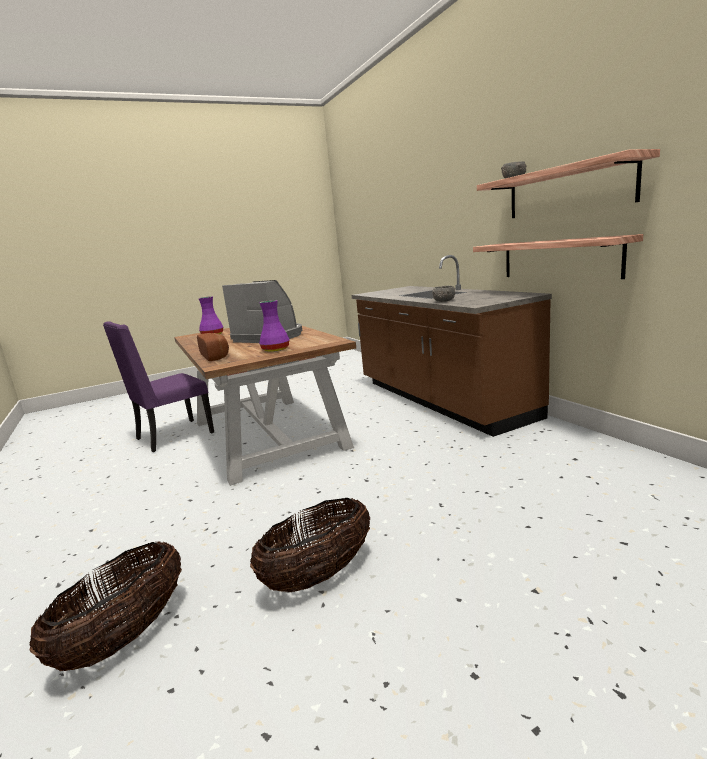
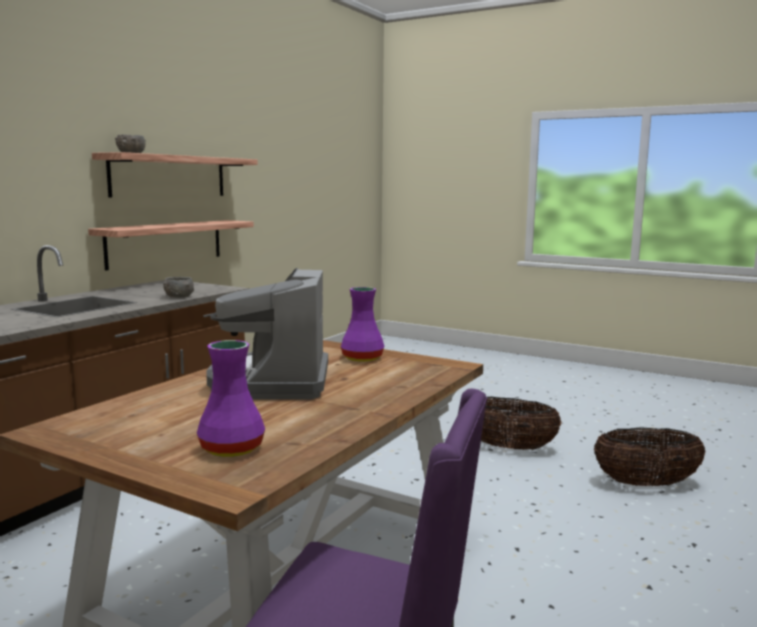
camera: 125 degrees left, 5 degrees down
bread [197,333,229,361] -> none

